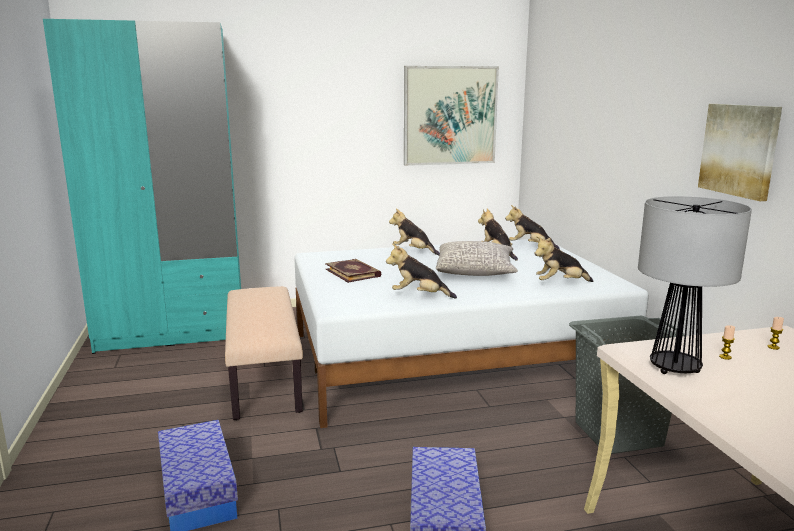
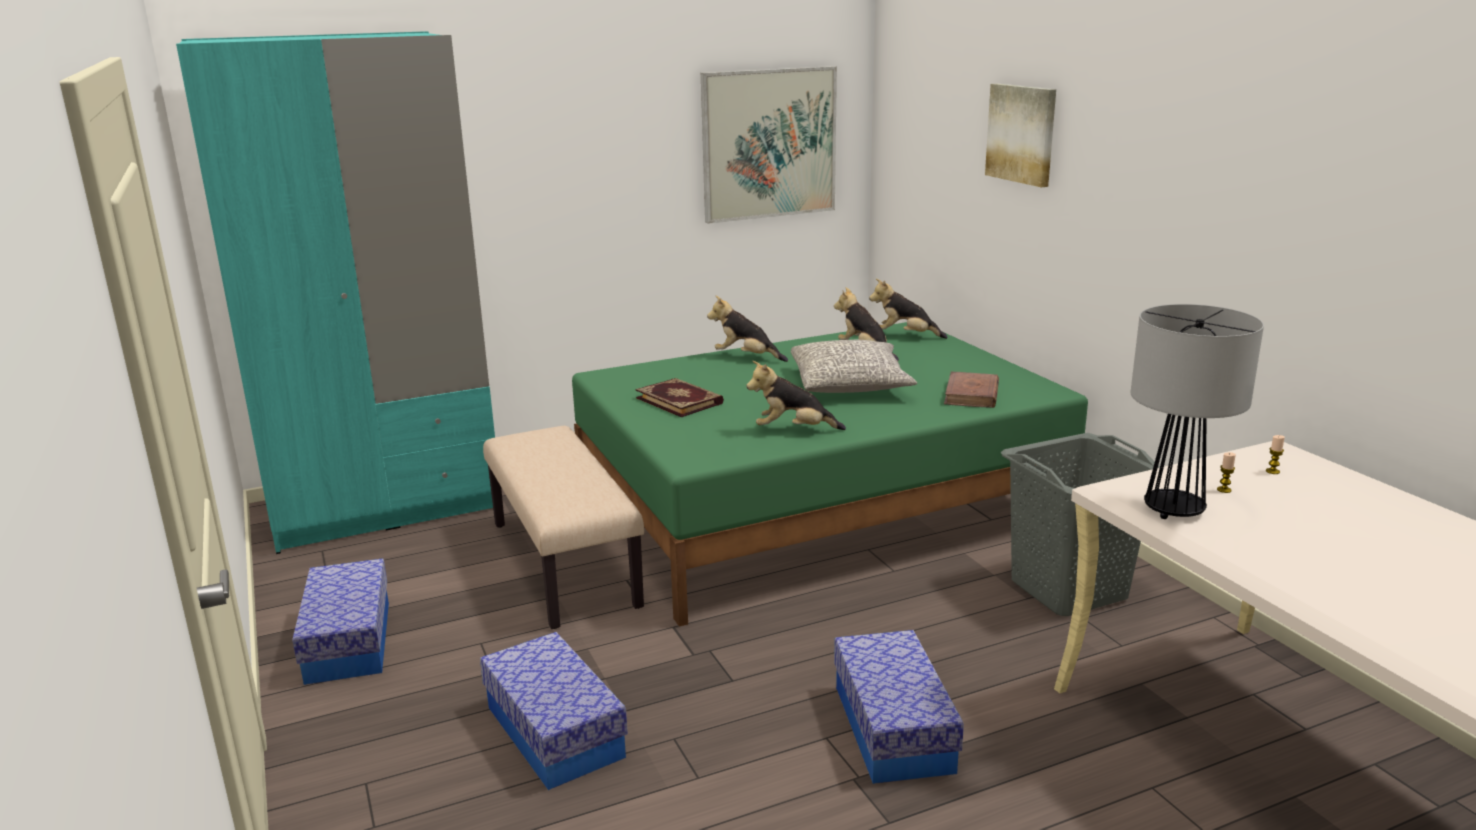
camera: 10 degrees left, 5 degrees up
white bed [294,239,649,428] -> green bed [572,322,1088,627]
plush toy [534,236,593,282] -> brown book [944,372,999,408]
picture [698,104,782,201] -> picture moved to [985,84,1056,188]
none -> storage box [292,558,389,685]

